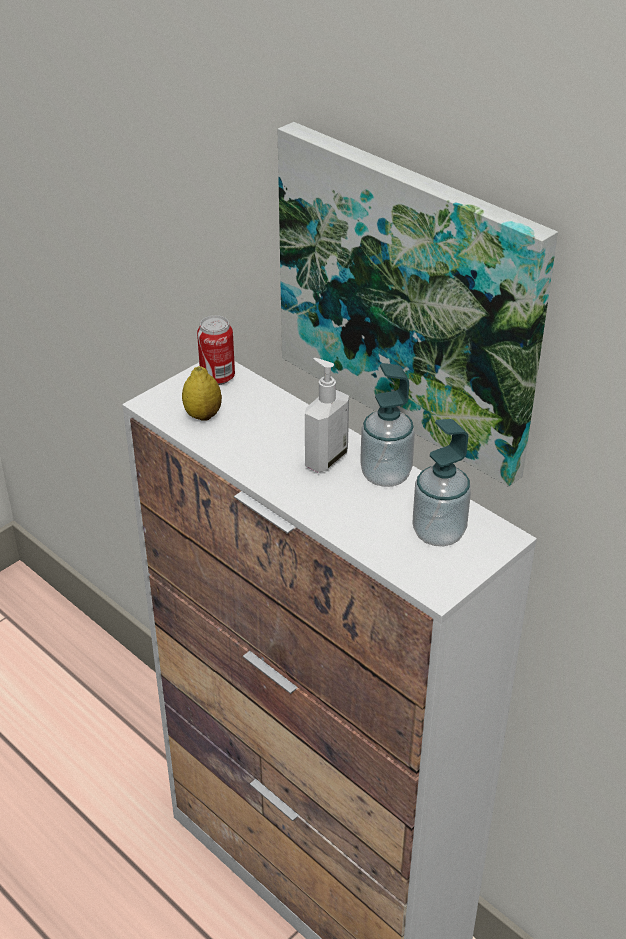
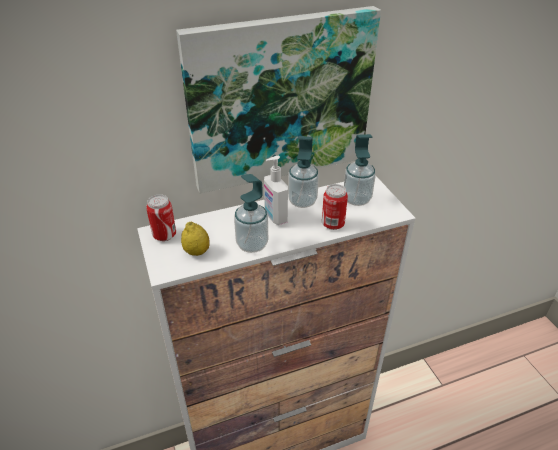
camera: 65 degrees left, 0 degrees up
none -> soap dispenser [234,174,268,253]
none -> can [322,184,348,230]

